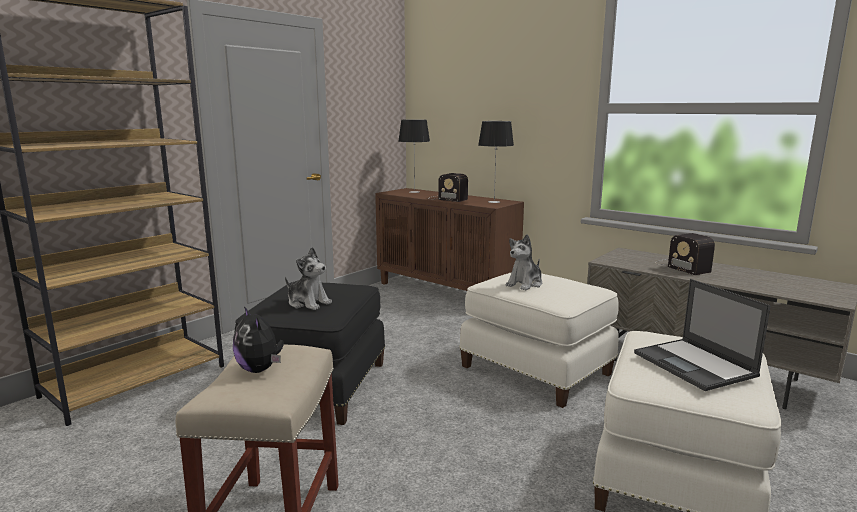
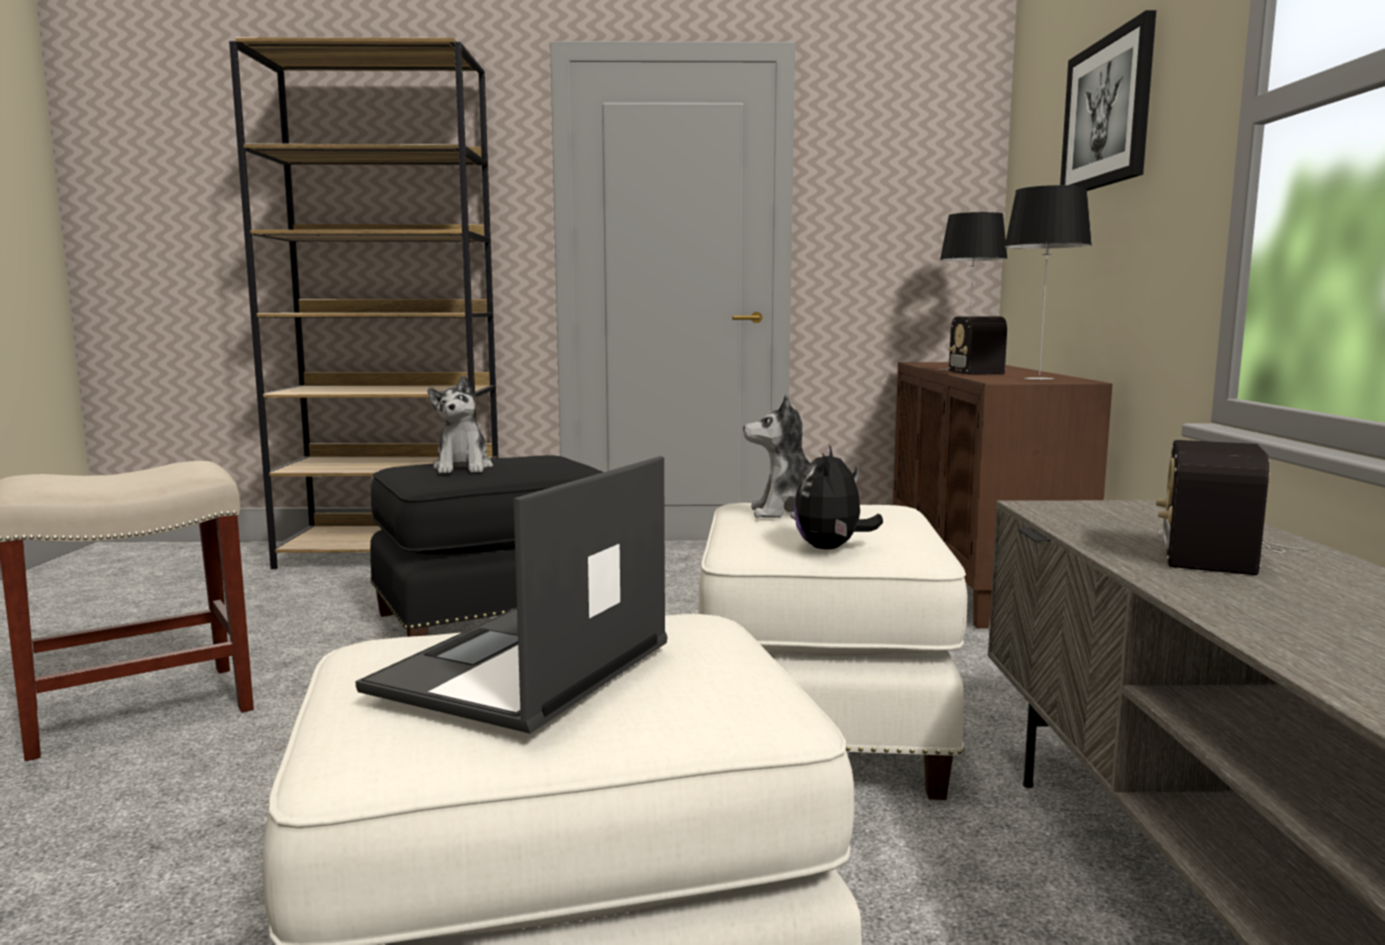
camera: 50 degrees right, 5 degrees down
plush toy [233,307,284,373] -> plush toy moved to [794,445,883,549]
none -> picture [1060,10,1156,191]

